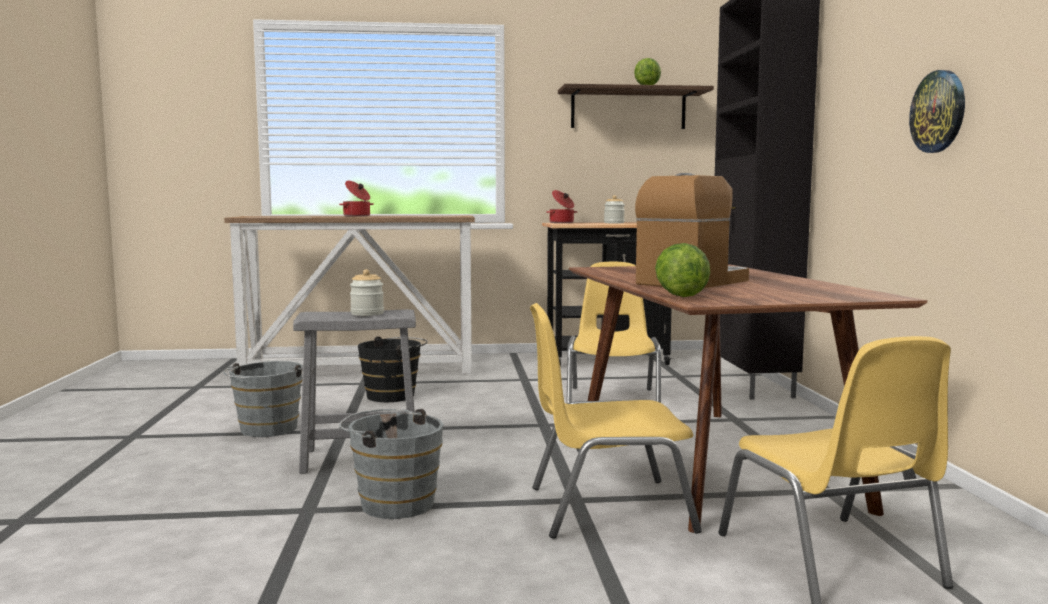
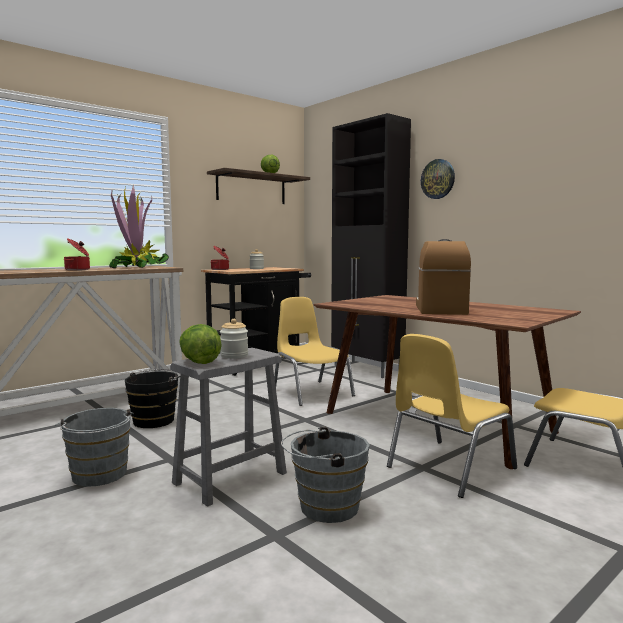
camera: 35 degrees left, 0 degrees up
lettuce [655,243,711,297] -> lettuce moved to [179,324,222,364]
wall clock [909,70,965,153] -> wall clock moved to [421,159,455,199]
none -> potted plant [109,184,169,268]

